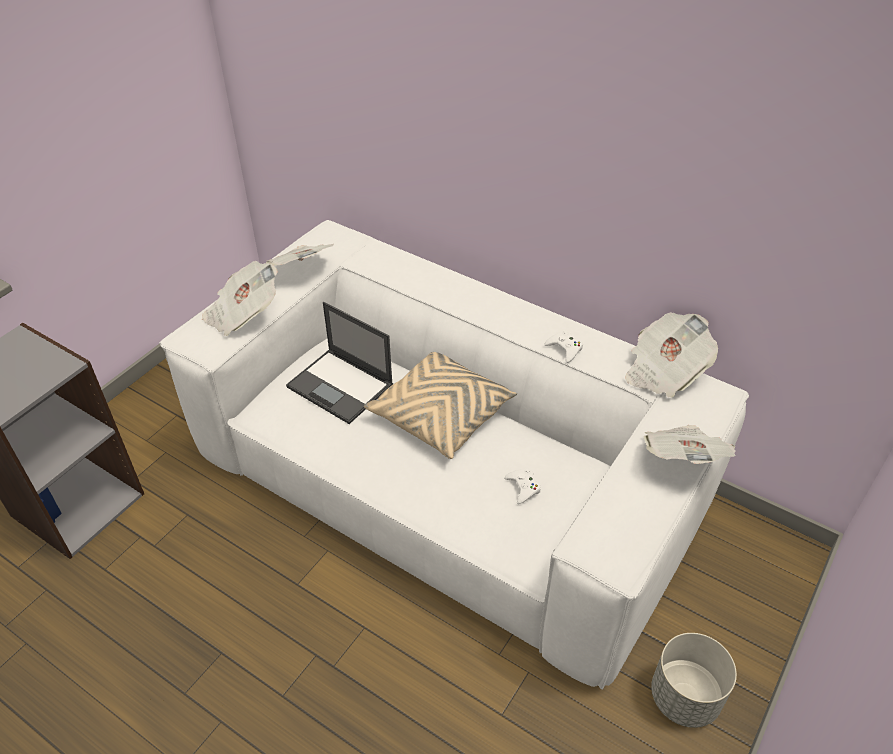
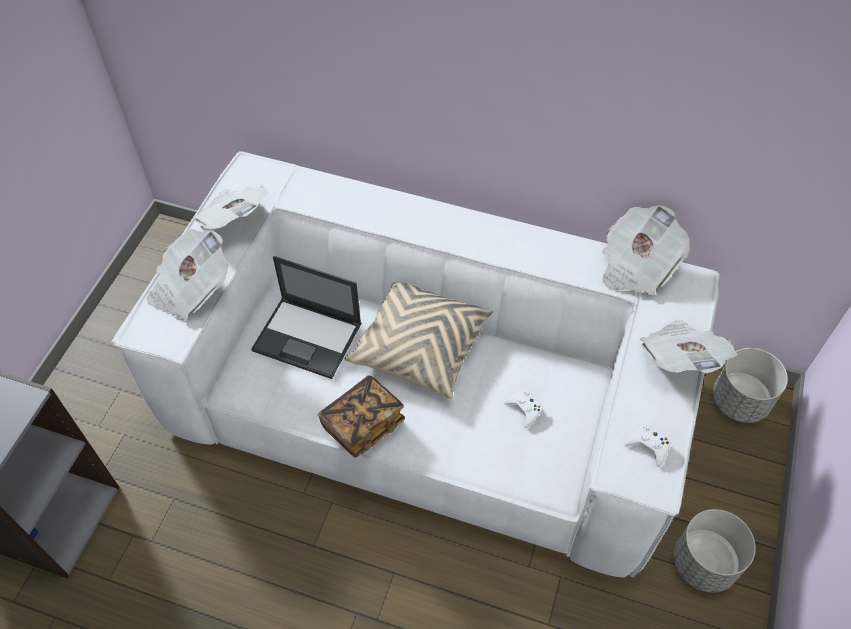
camera: 15 degrees left, 10 degrees up
white game controller [545,330,583,363] -> white game controller moved to [625,423,671,467]
none -> book [318,375,405,457]
none -> grey planter [713,348,788,423]

